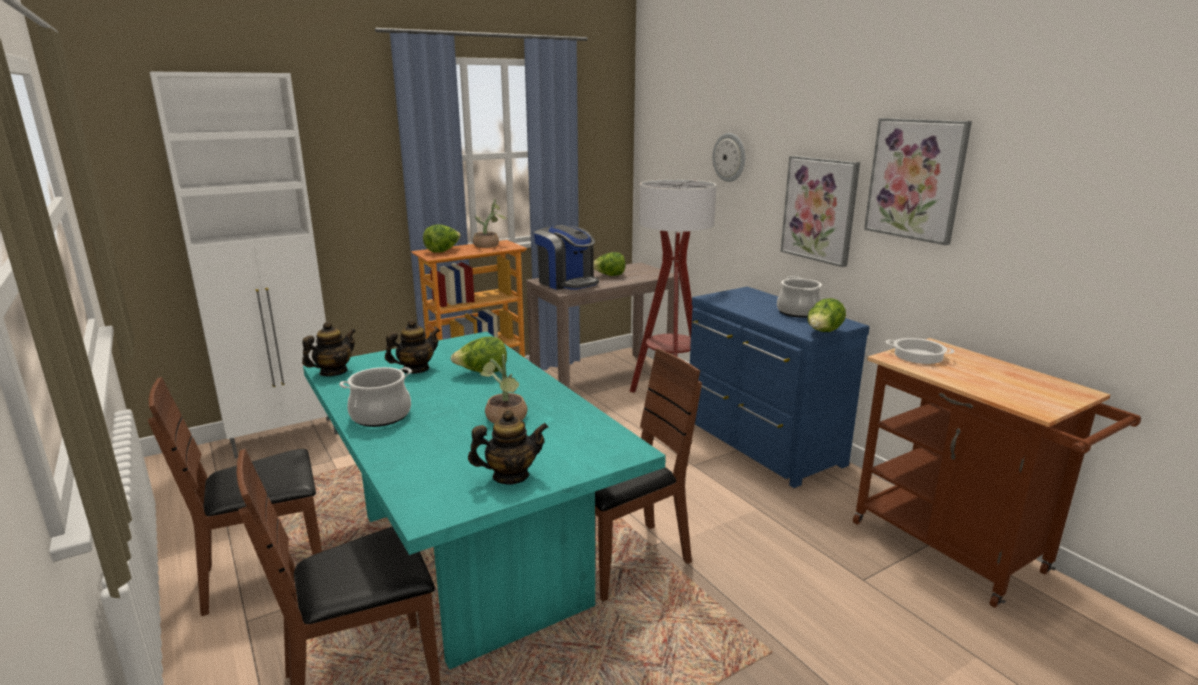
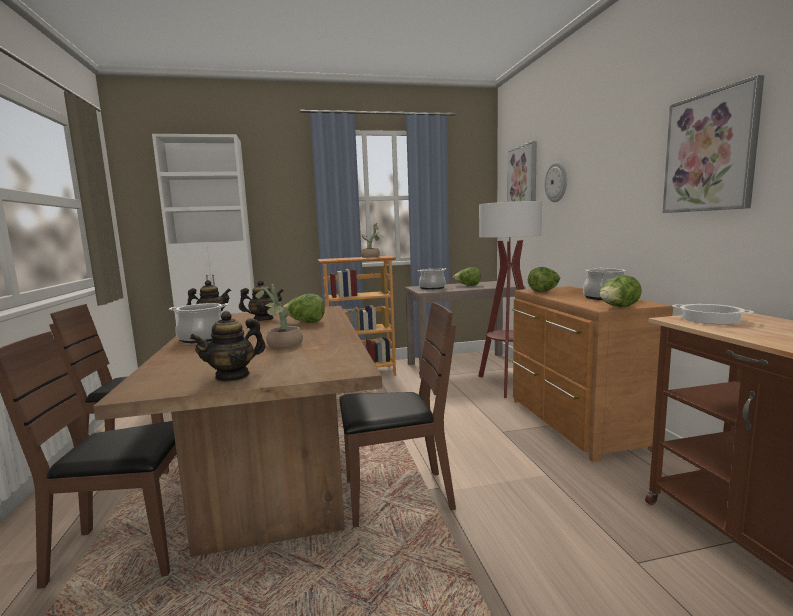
camera: 20 degrees right, 10 degrees down
turquoise dining table [303,331,666,670] -> brown dining table [93,306,382,557]
lettuce [423,225,461,253] -> lettuce moved to [528,267,560,292]
teapot [468,410,548,485] -> teapot turned 135 degrees clockwise [190,311,266,382]
coffee machine [534,225,599,290] -> cooking pot [417,268,446,290]
blue dresser [690,287,869,488] -> brown dresser [512,286,673,462]
picture [781,156,860,267] -> picture moved to [507,141,537,202]

